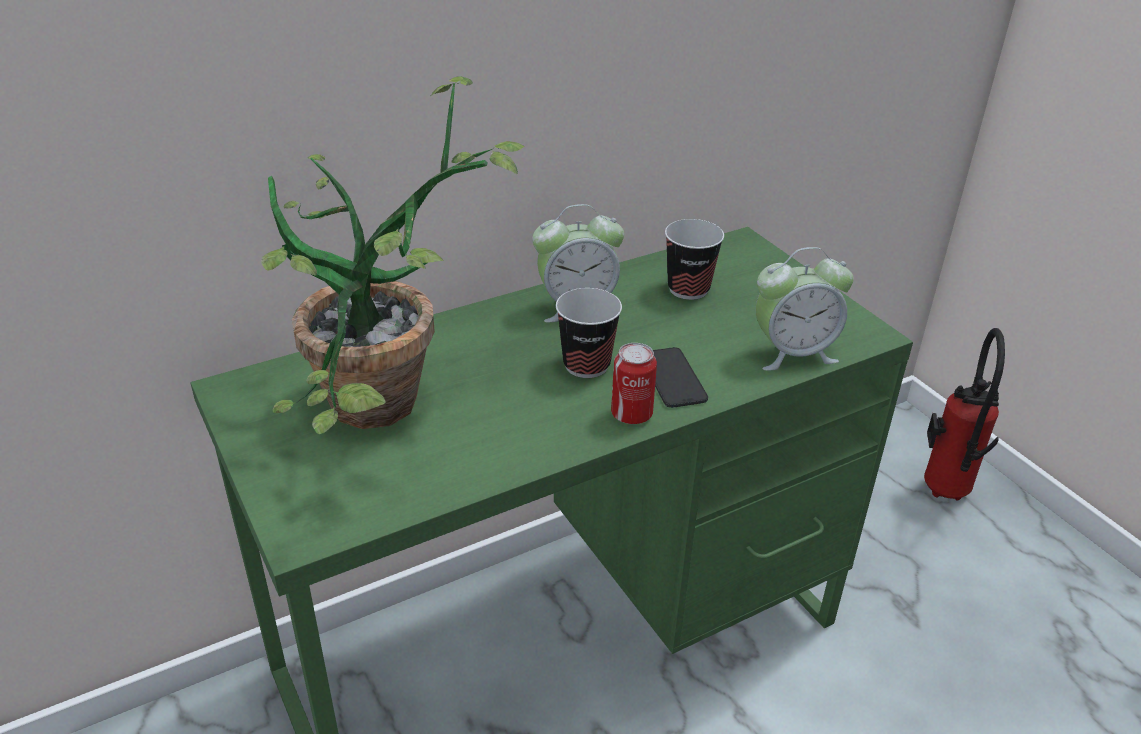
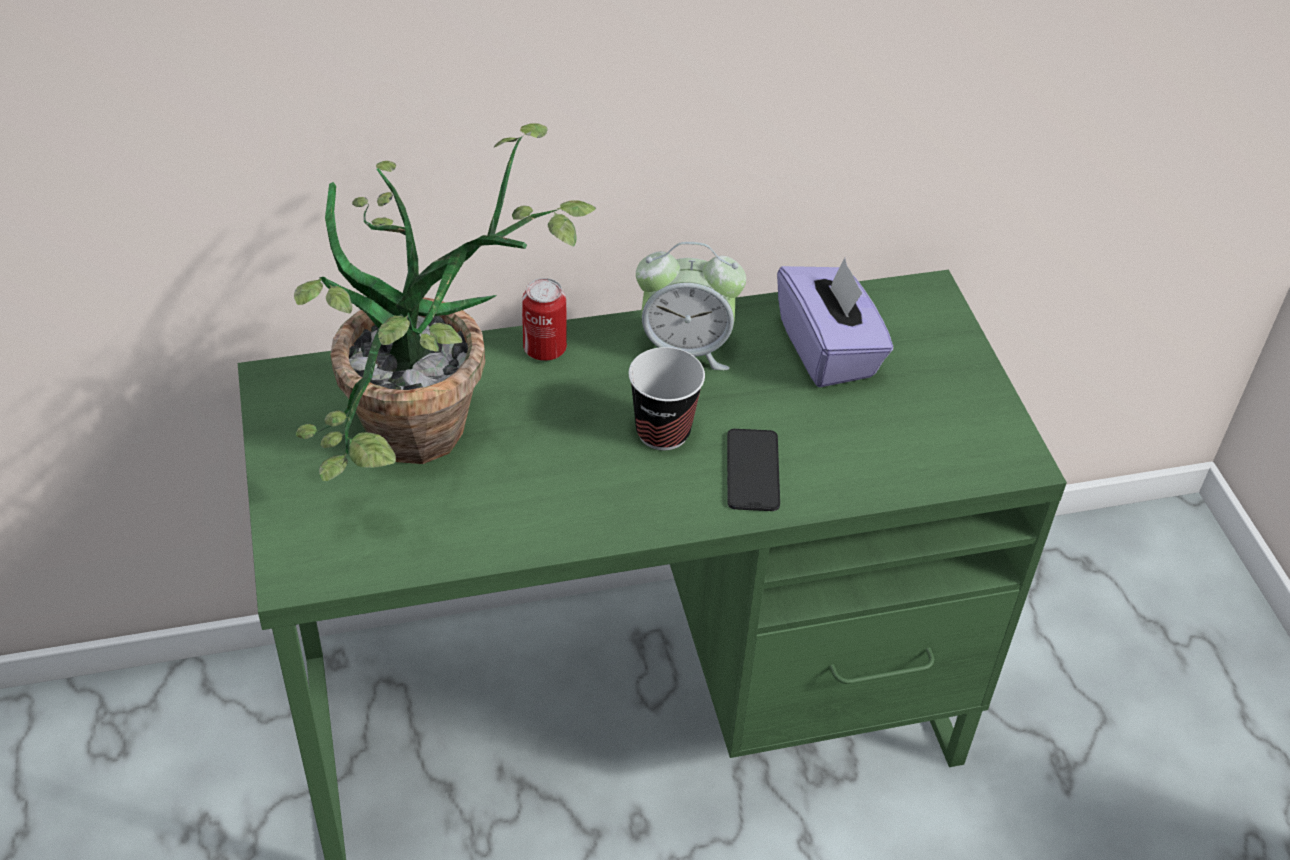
camera: 15 degrees right, 10 degrees up
can [611,343,657,424] -> can moved to [522,278,567,361]
cup [665,219,724,300] -> purple tissue box [777,258,893,387]
alarm clock [756,247,854,371] -> none
fire extinguisher [924,328,1005,501] -> none

